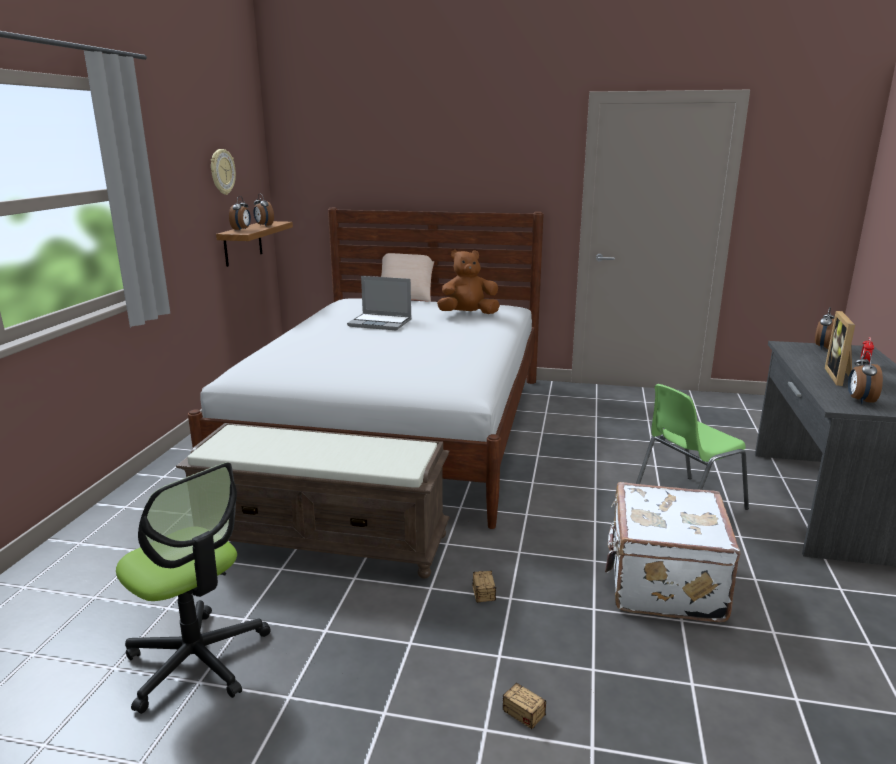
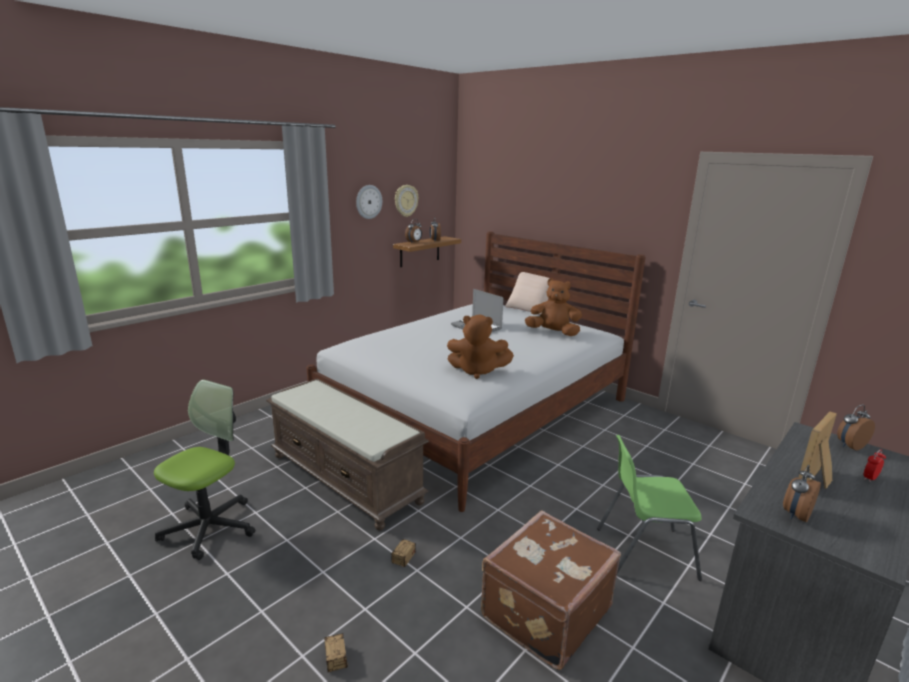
camera: 30 degrees right, 0 degrees up
office chair [116,462,271,714] -> office chair turned 135 degrees counterclockwise [154,379,255,560]
white suitcase [605,482,740,623] -> brown suitcase [481,510,621,670]
none -> wall clock [356,185,382,219]
none -> brown plush toy [447,315,514,379]

